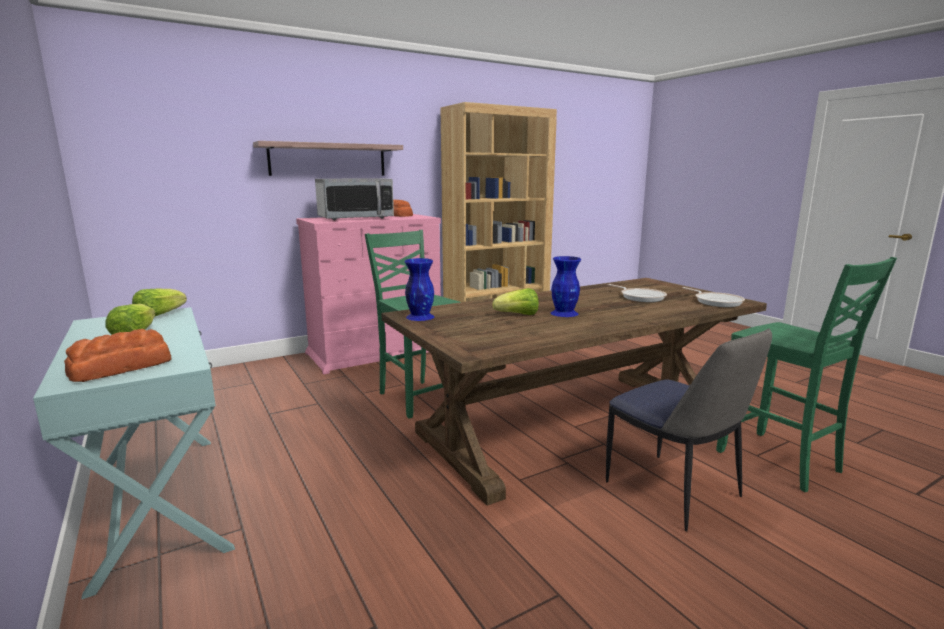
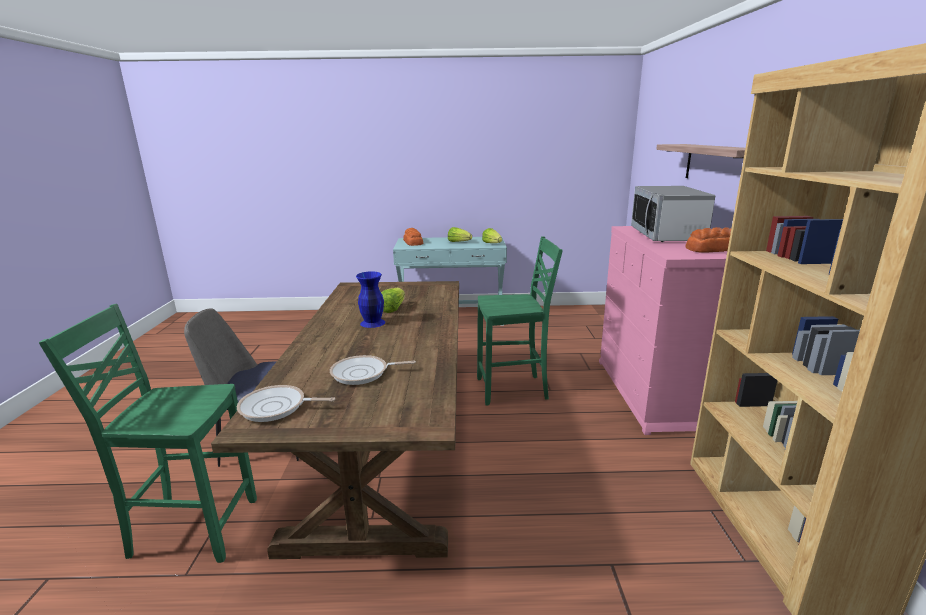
camera: 120 degrees right, 5 degrees up
blue vase [405,258,434,321] -> none

